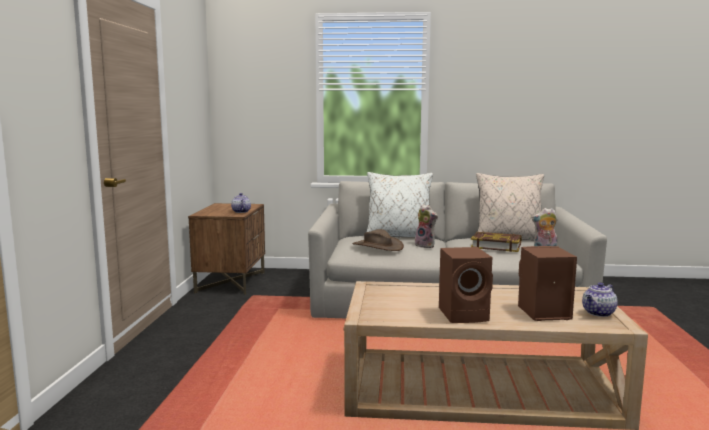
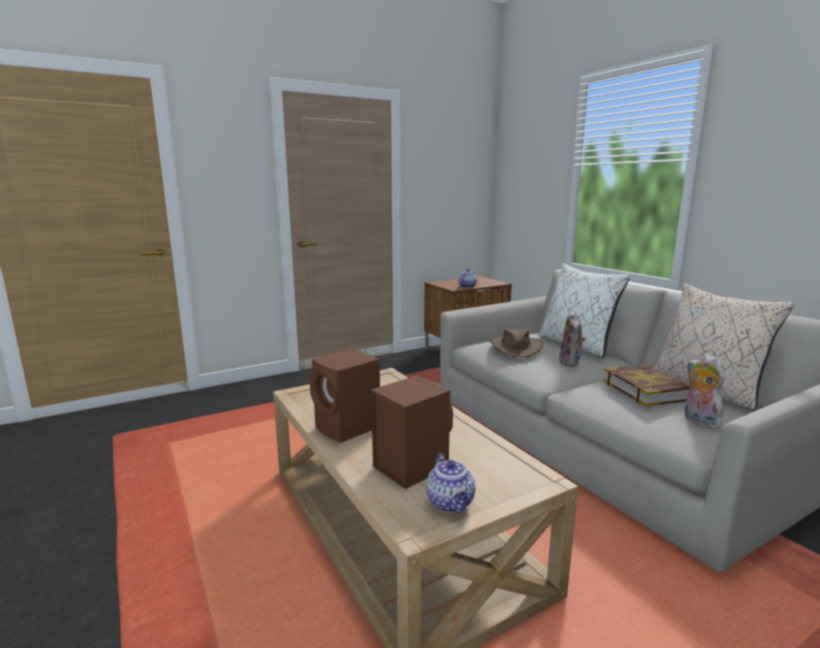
camera: 55 degrees right, 5 degrees up
teapot [582,282,618,317] -> teapot turned 120 degrees counterclockwise [426,453,475,513]

